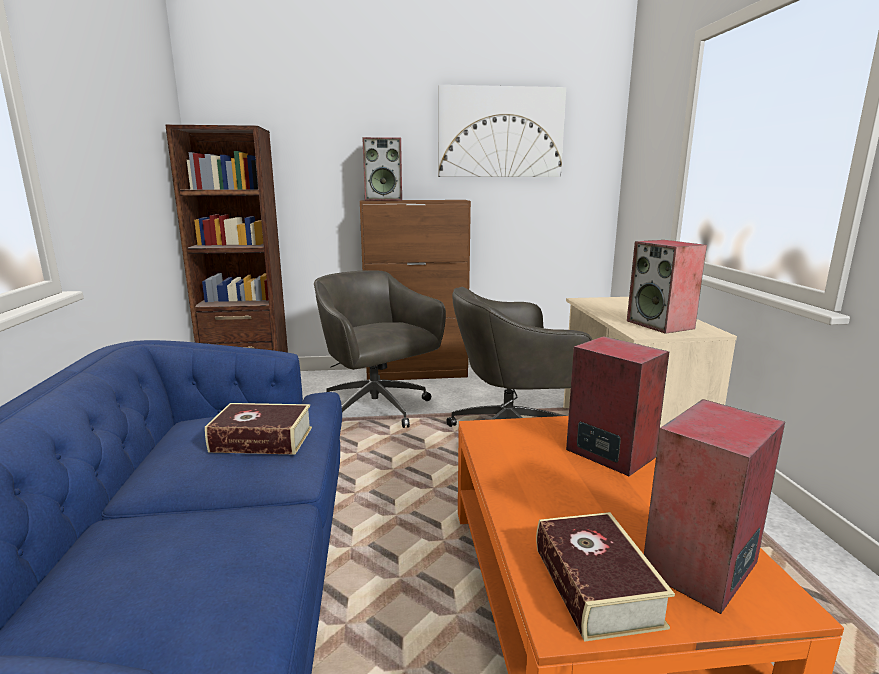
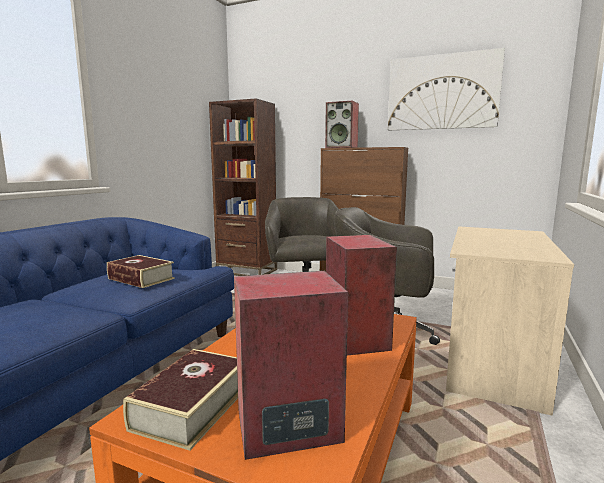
camera: 30 degrees right, 5 degrees down
speaker [627,240,707,334] -> none

